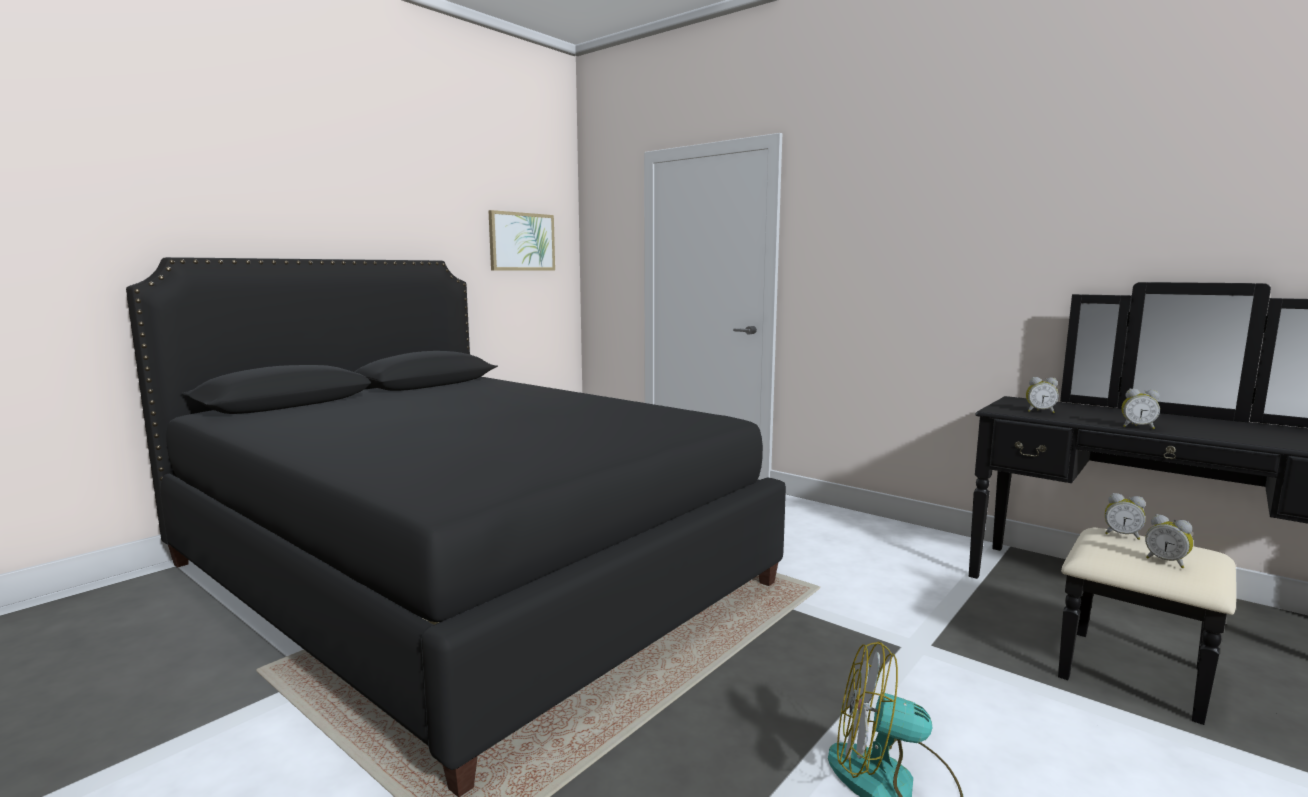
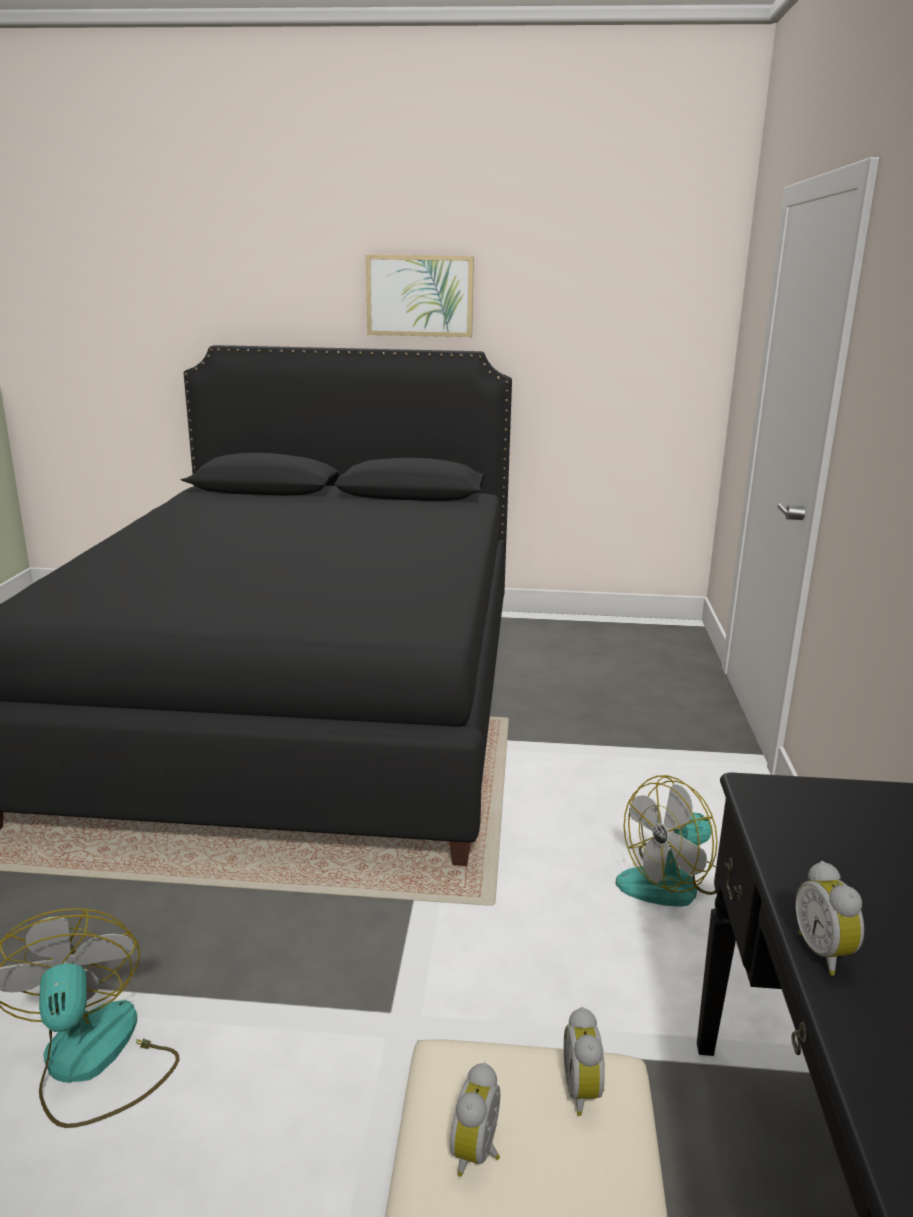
camera: 55 degrees right, 10 degrees up
picture [488,210,555,271] -> picture moved to [366,255,474,337]
alarm clock [1026,377,1059,413] -> none
none -> fan [616,775,718,907]

